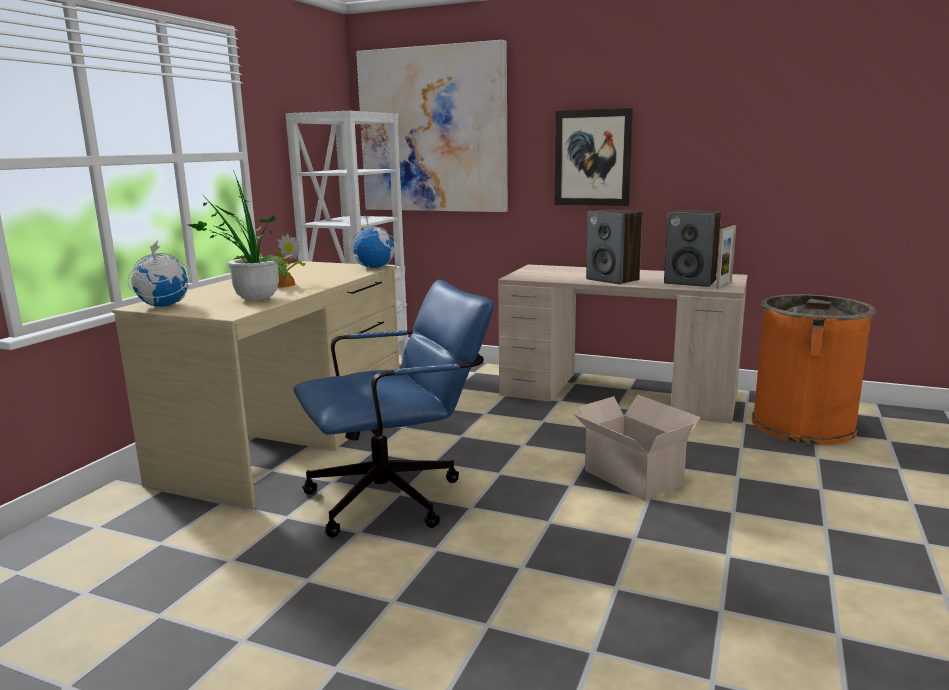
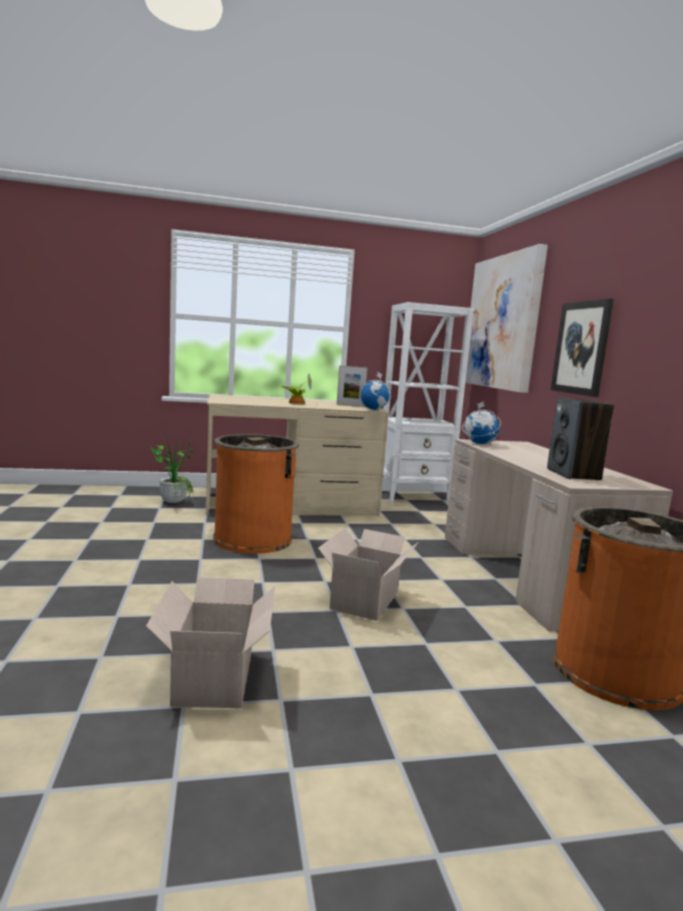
camera: 55 degrees right, 5 degrees down
globe [127,240,191,307] -> globe moved to [462,401,501,444]
potted plant [188,170,290,300] -> potted plant moved to [150,431,194,503]
blue office chair [293,280,494,538] -> orange trash can [213,434,299,554]
speaker [586,209,642,285] -> none
picture frame [716,225,736,289] -> picture frame moved to [337,365,368,407]
none -> cardboard box [146,577,276,708]

